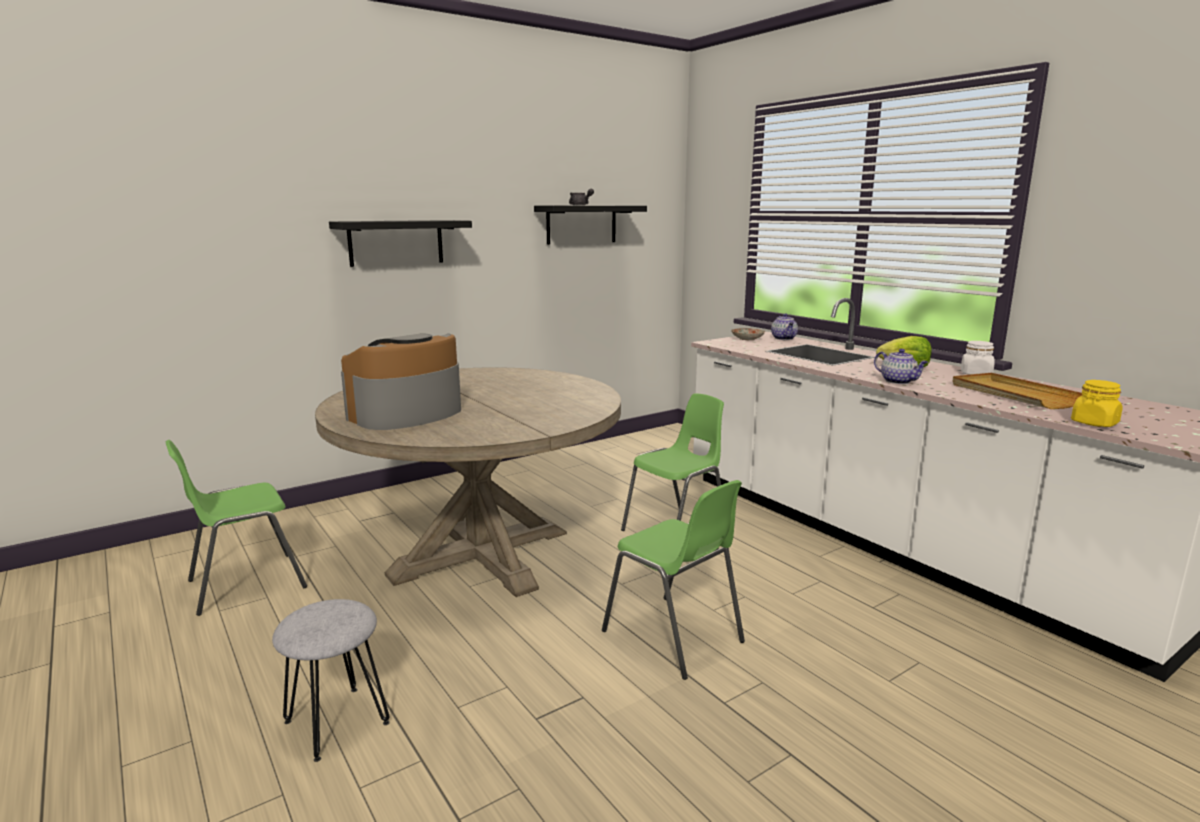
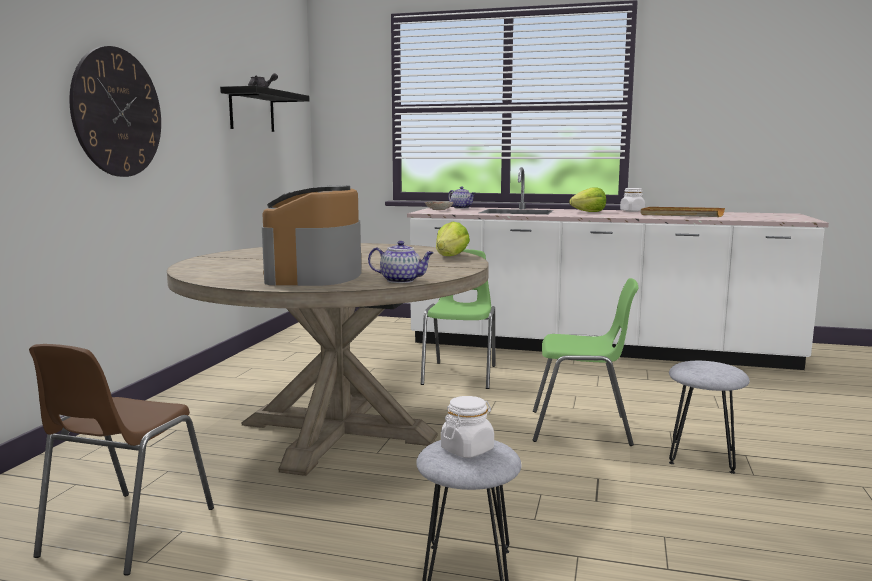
camera: 40 degrees left, 5 degrees down
green chair [166,440,307,616] -> brown chair [29,344,214,576]
black shelf [329,220,472,267] -> wall clock [69,46,161,177]
teapot [874,349,928,384] -> teapot moved to [368,241,434,283]
yellow jar [1071,380,1122,427] -> none
none -> lettuce [436,222,470,256]
none -> white jar [441,396,494,458]
none -> grey stool [669,361,750,474]

